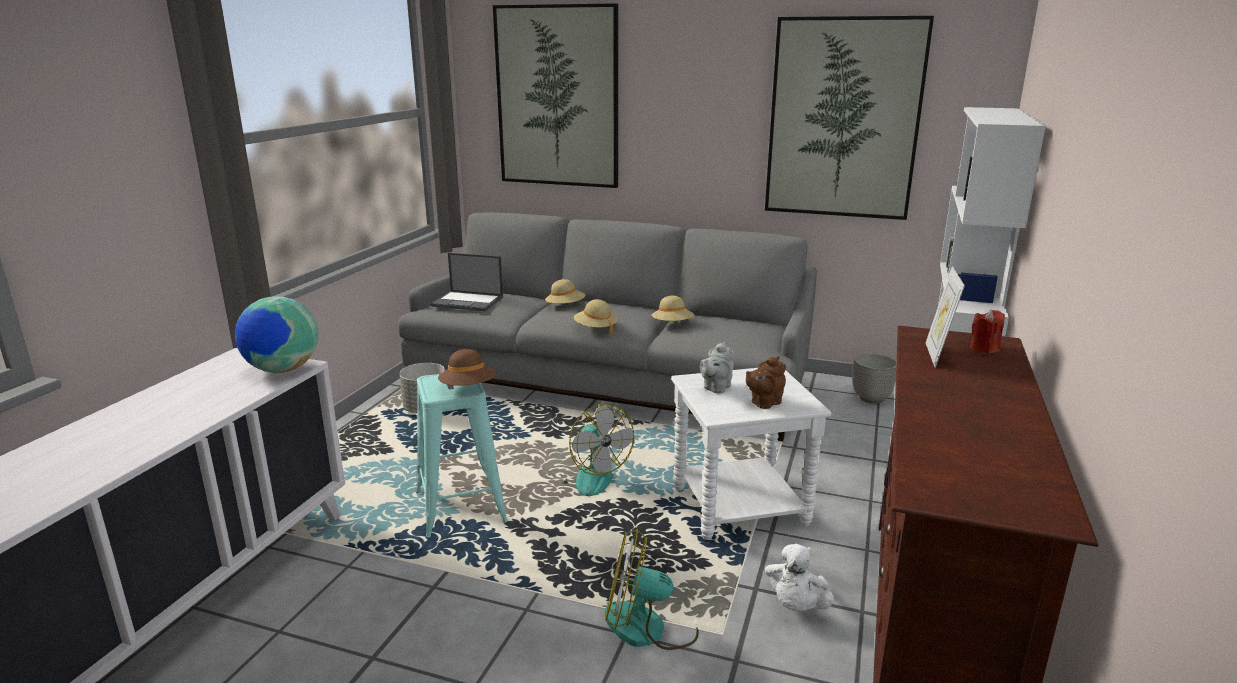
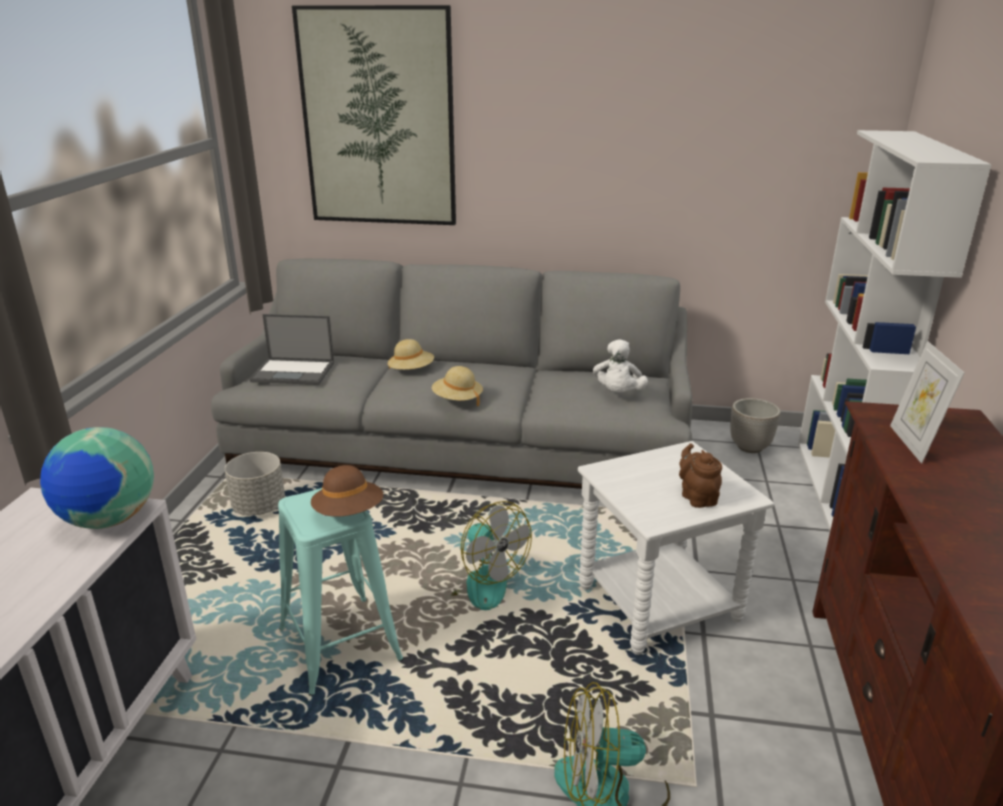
camera: 10 degrees left, 5 degrees up
beige hat [651,296,695,321] -> none
grey teapot [700,342,734,394] -> none
brown teapot [746,356,786,409] -> brown teapot turned 120 degrees clockwise [679,443,722,508]
picture [765,16,934,220] -> none
white plush toy [765,544,834,611] -> white plush toy moved to [593,339,648,392]
red candle [970,309,1005,354] -> none

